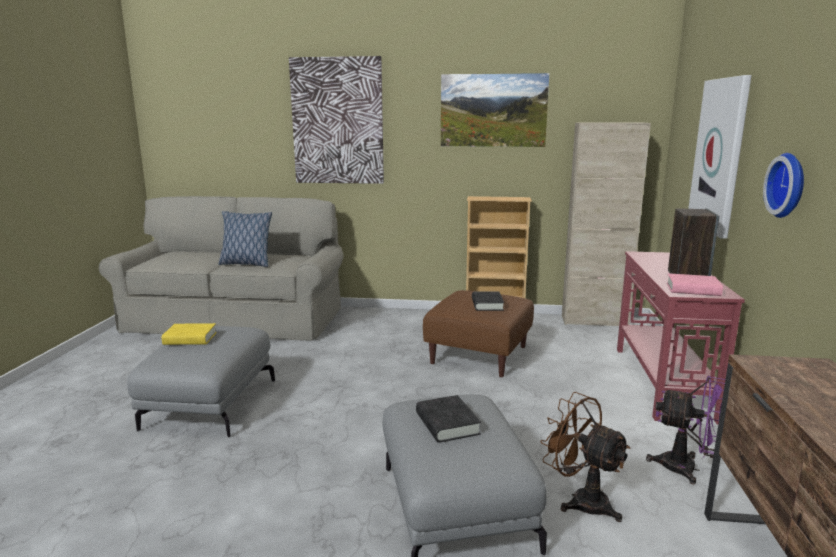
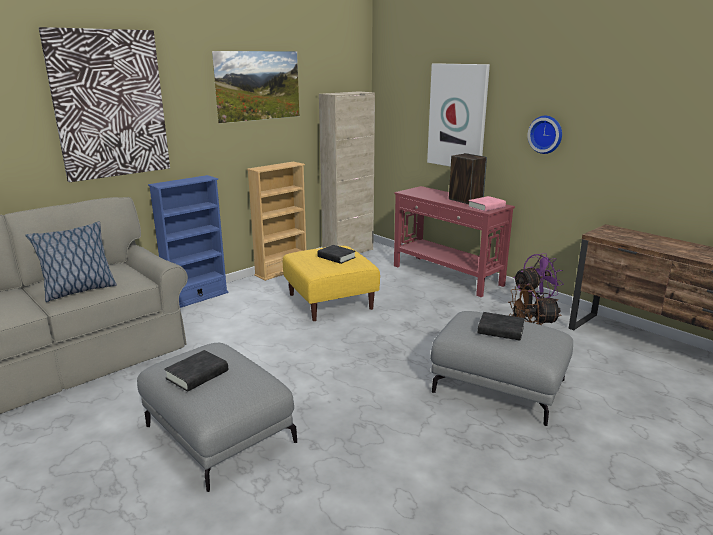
camera: 50 degrees left, 5 degrees up
yellow book [162,323,217,345] -> black book [164,350,228,391]
brown ottoman [423,290,534,377] -> yellow ottoman [283,246,380,321]
none -> blue bookcase [148,175,229,308]

